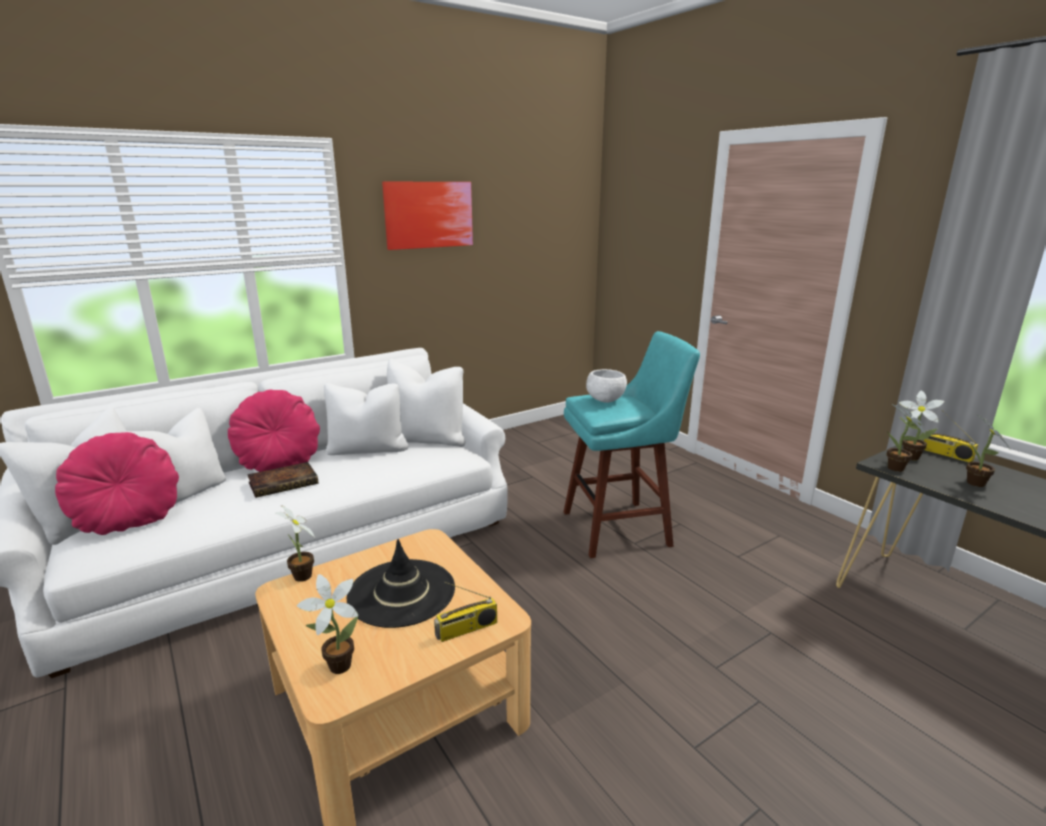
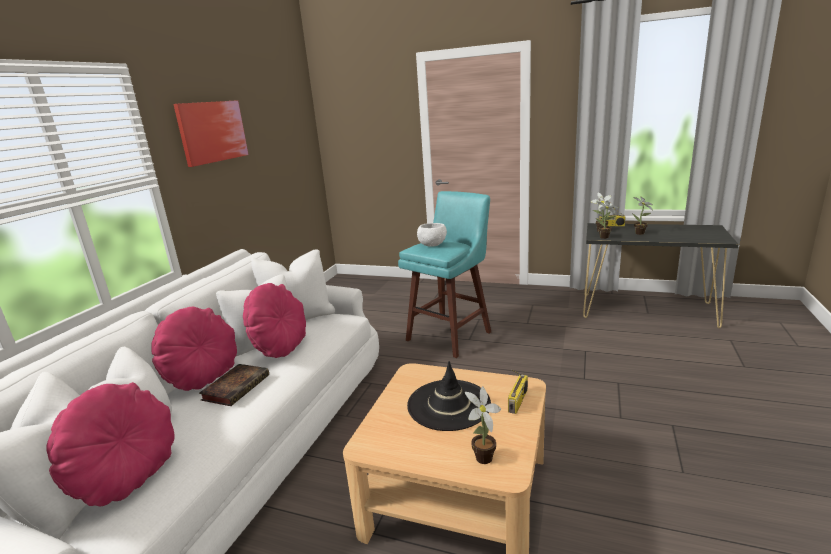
camera: 35 degrees left, 0 degrees up
potted plant [276,505,315,582] -> none
none -> pink pillow [243,283,306,358]

